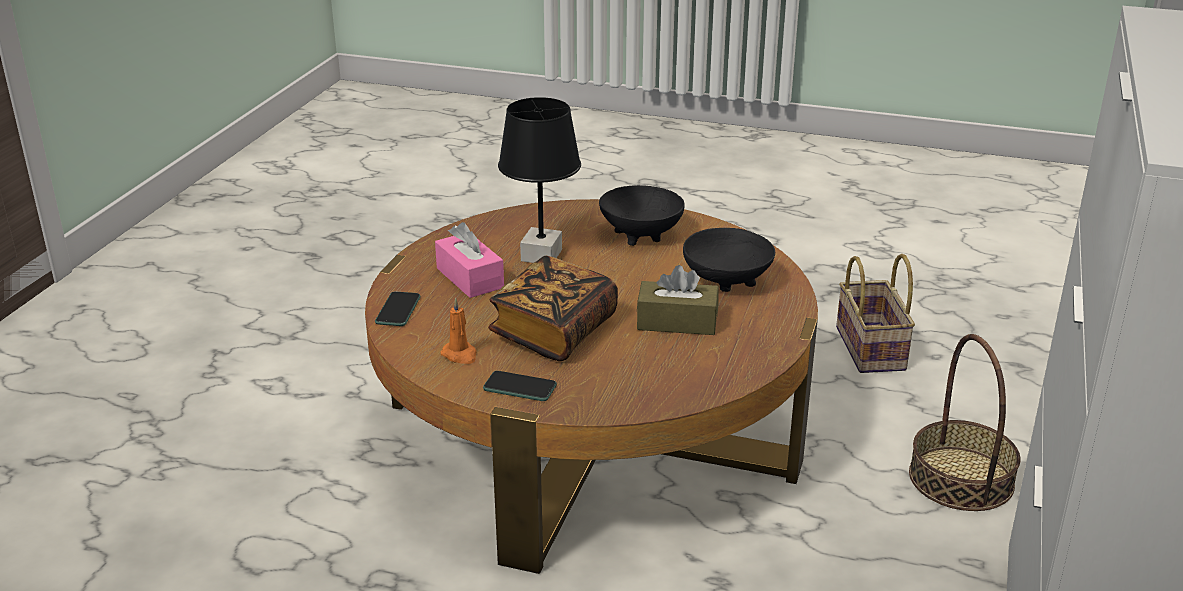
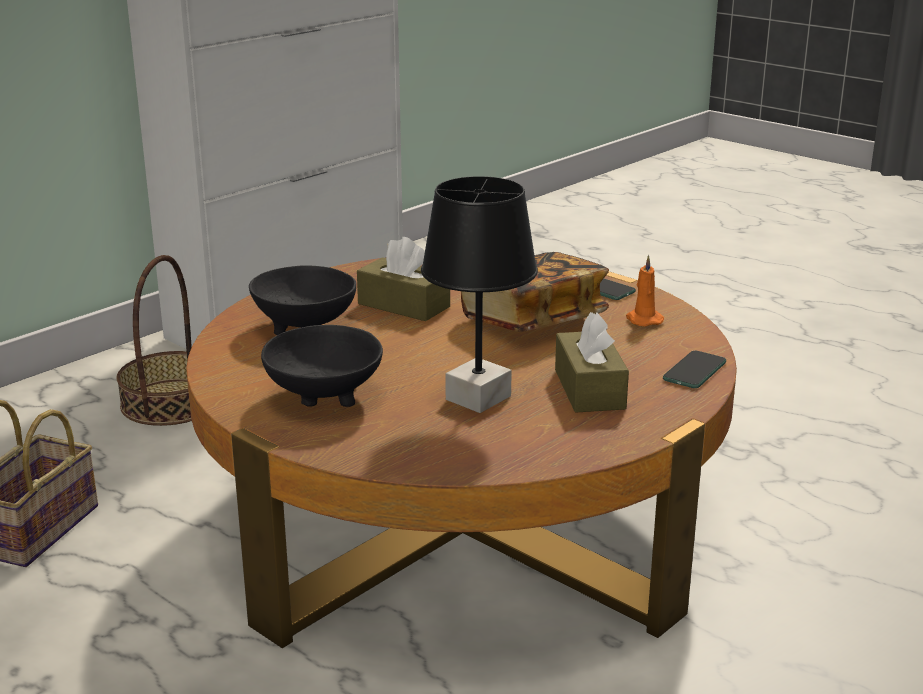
camera: 155 degrees left, 5 degrees down
pink tissue box [435,222,504,298] -> brown tissue box [555,312,629,413]

